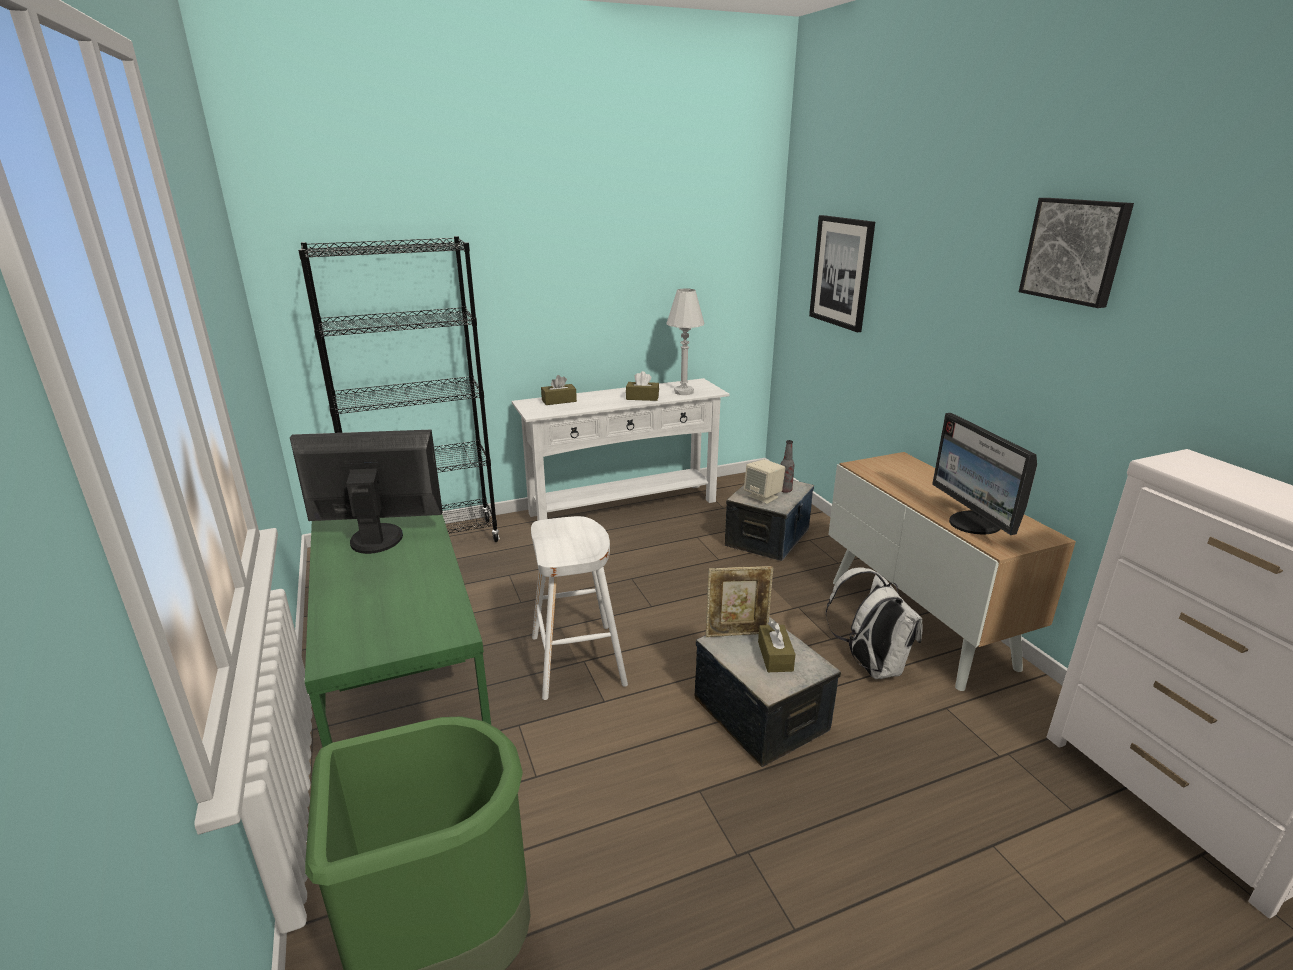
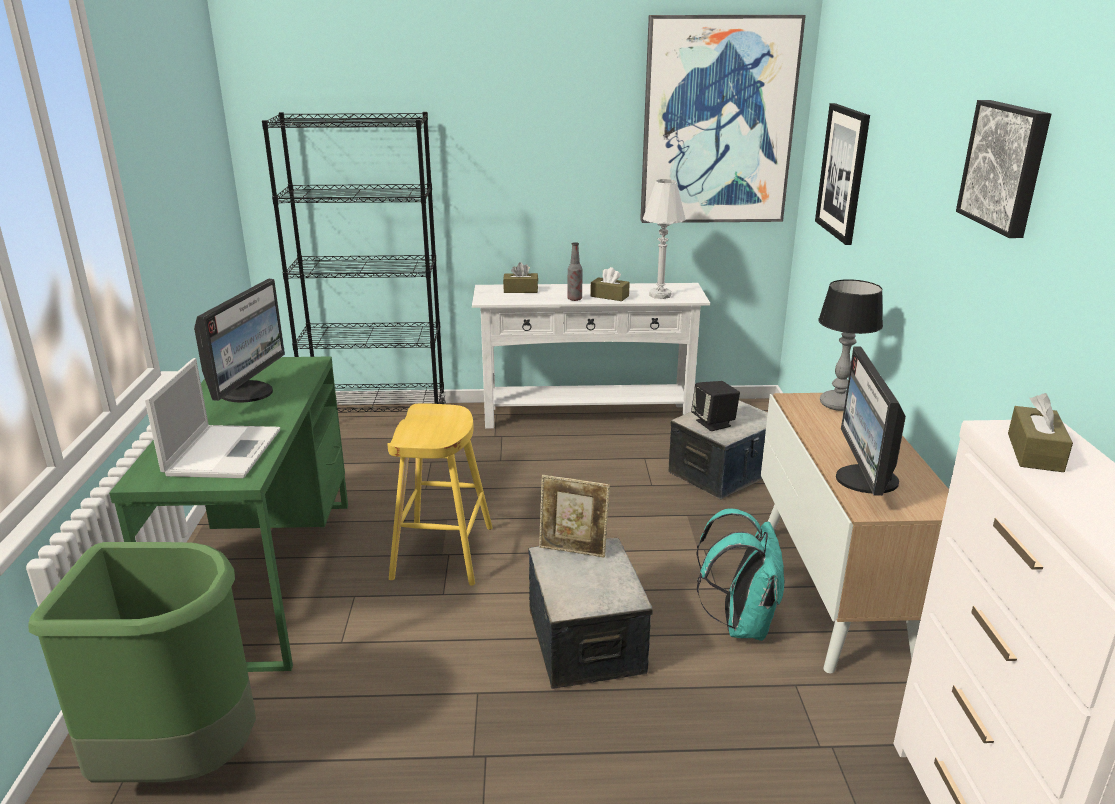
camera: 20 degrees right, 0 degrees up
monitor [290,429,443,554] -> monitor turned 90 degrees clockwise [194,279,285,402]
white stool [531,516,628,700] -> yellow stool [387,403,493,586]
beige speaker [744,459,785,504] -> black speaker [691,381,740,431]
brown tissue box [758,621,795,672] -> brown tissue box moved to [1008,393,1073,472]
bottle [781,440,795,493] -> bottle moved to [567,242,582,301]
white backpack [826,567,923,679] -> turquoise backpack [696,508,784,641]
none -> laptop [145,358,280,478]
none -> picture [640,15,806,223]
none -> table lamp [818,279,883,411]

